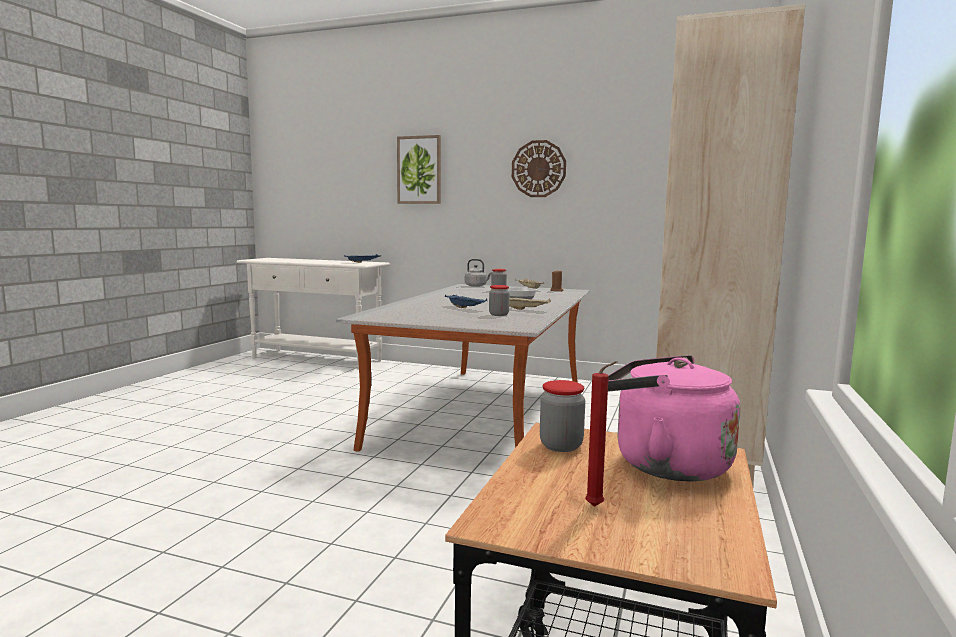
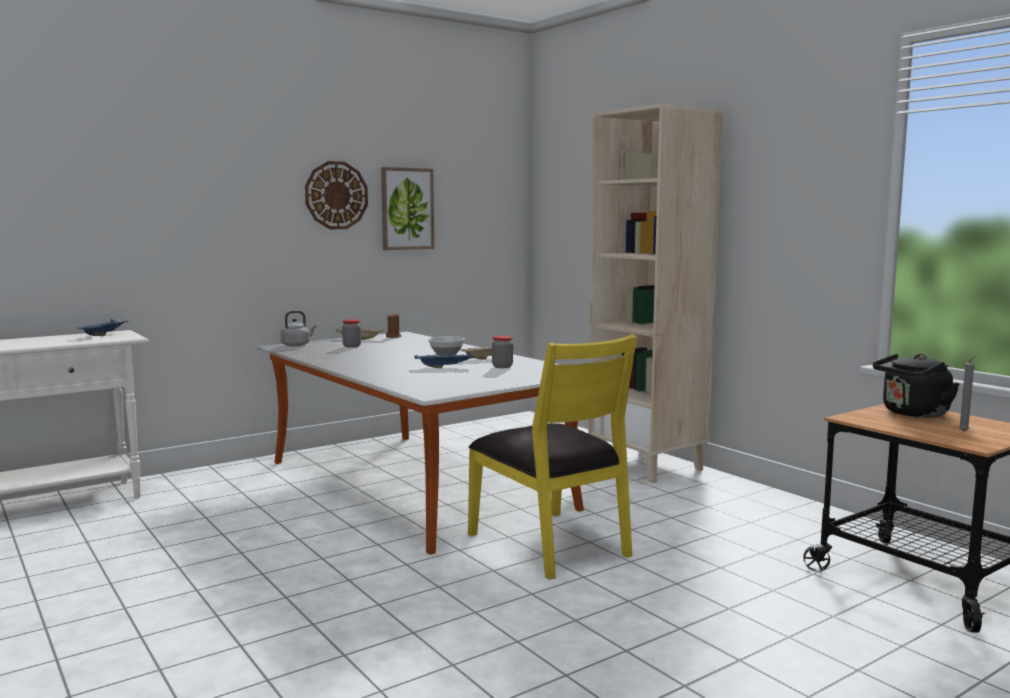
camera: 55 degrees left, 0 degrees up
picture [397,135,441,204] -> picture moved to [381,167,434,250]
jar [540,380,585,452] -> none
red candle [585,361,617,507] -> grey candle [959,356,976,432]
pink kettle [608,355,740,482] -> black kettle [873,354,960,418]
none -> yellow chair [468,335,637,580]

